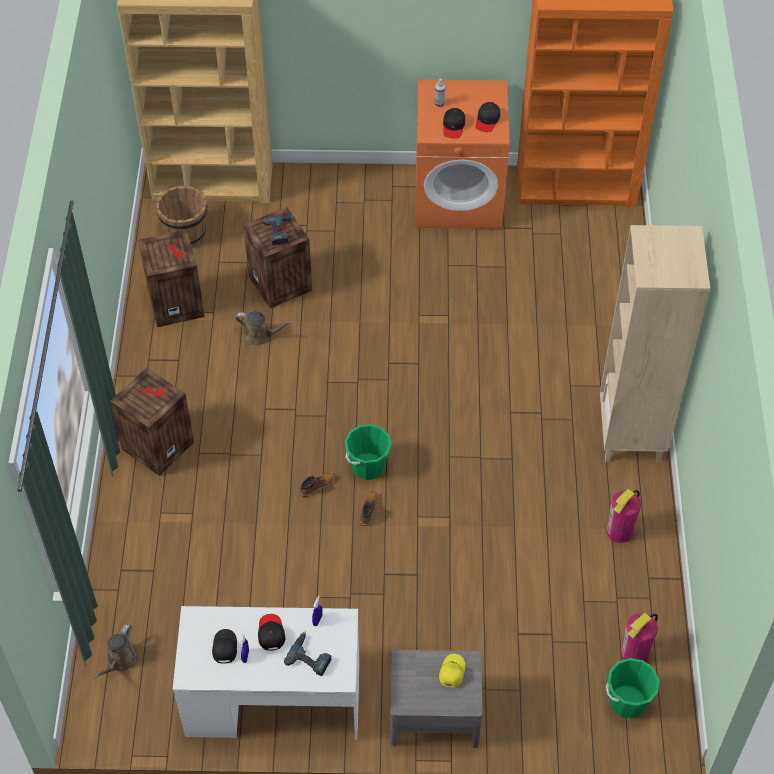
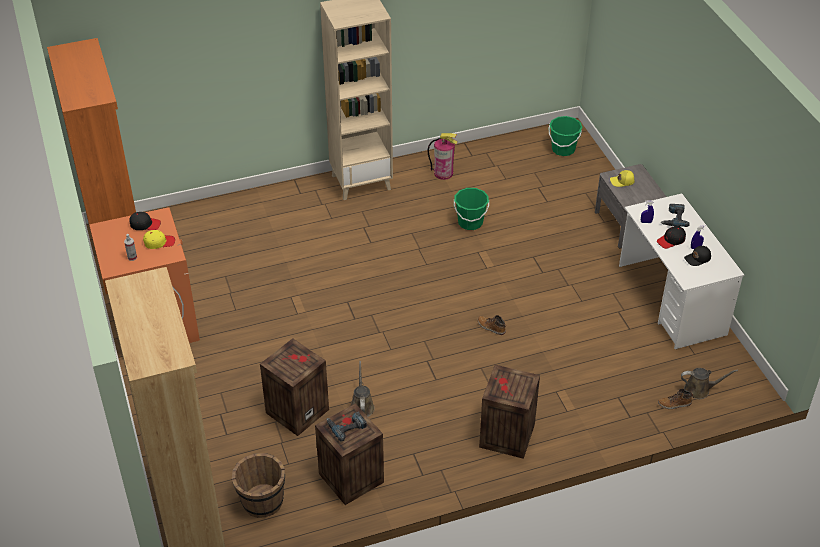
camera: 110 degrees left, 10 degrees down
power drill [262,215,295,245] -> power drill moved to [327,412,367,442]
green bucket [345,424,391,480] -> green bucket moved to [454,188,489,230]
boot [360,491,378,526] -> boot moved to [658,389,693,409]
black cap [443,108,465,138] -> yellow cap [143,230,175,249]
fire extinguisher [621,613,658,662] -> none

